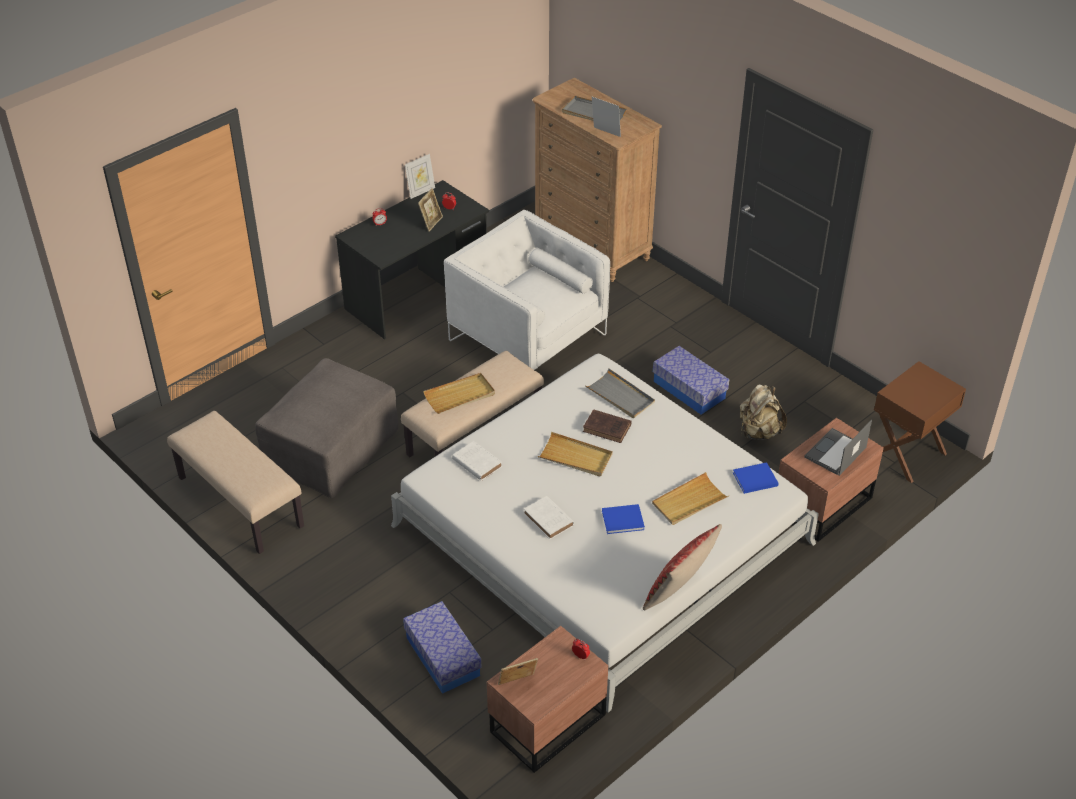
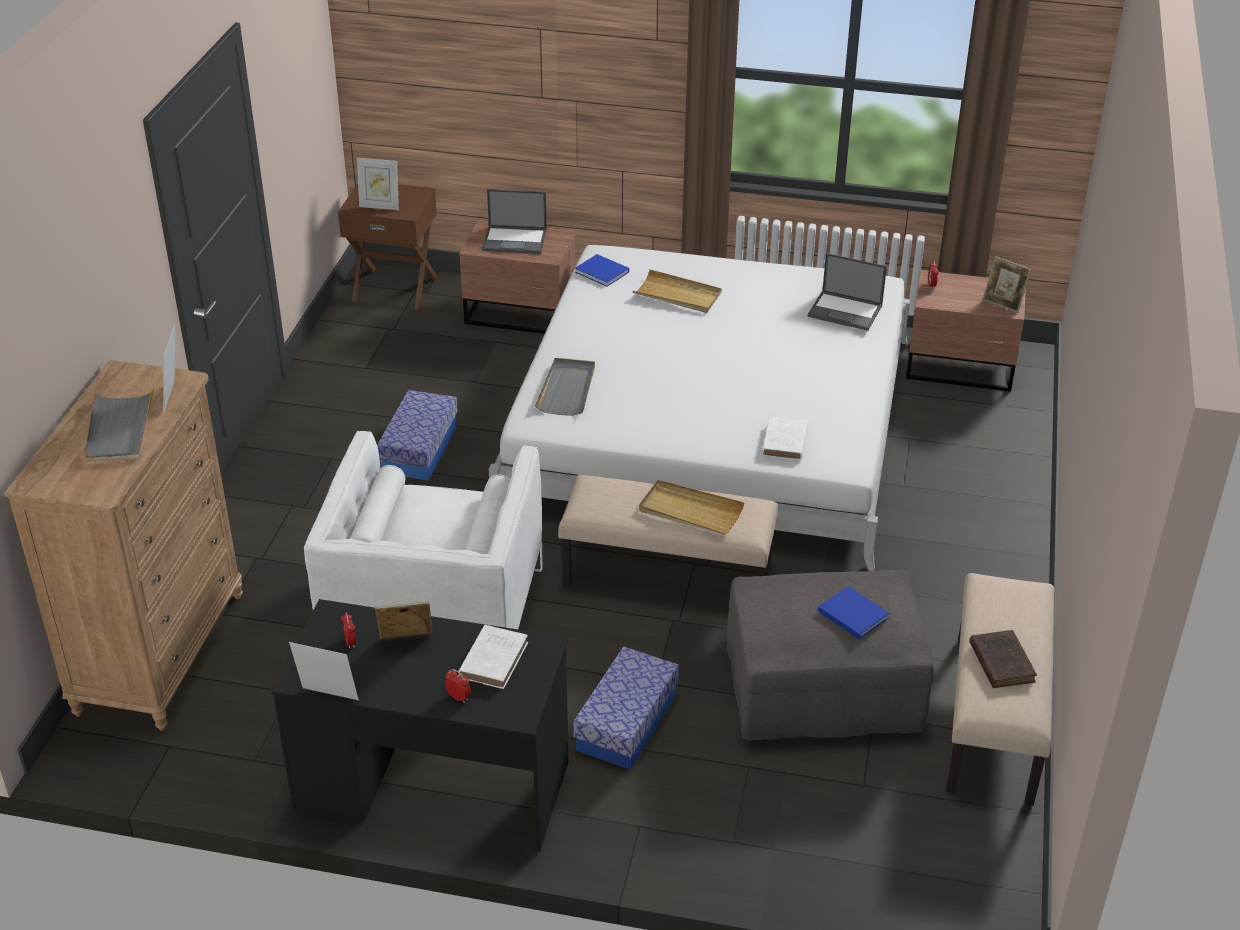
camera: 125 degrees left, 5 degrees down
storage box [403,601,482,694] -> storage box moved to [573,646,679,770]
white book [523,496,574,539] -> white book moved to [458,625,528,689]
beige tray [538,432,613,477] -> none
brown book [583,409,632,443] -> brown book moved to [969,630,1037,688]
blue book [602,504,645,534] -> blue book moved to [818,586,890,639]
pillow [643,524,722,610] -> none
beige backpack [740,384,787,440] -> none
none -> picture frame [357,158,399,210]
none -> laptop [807,253,887,331]

